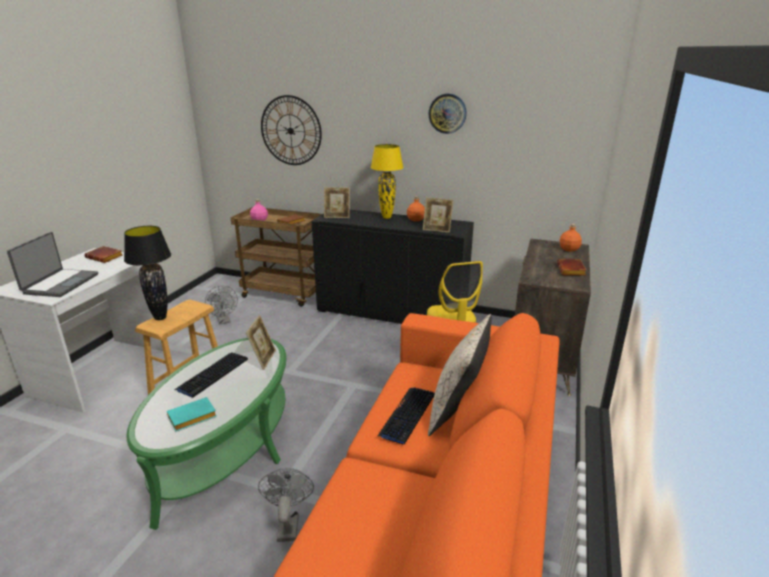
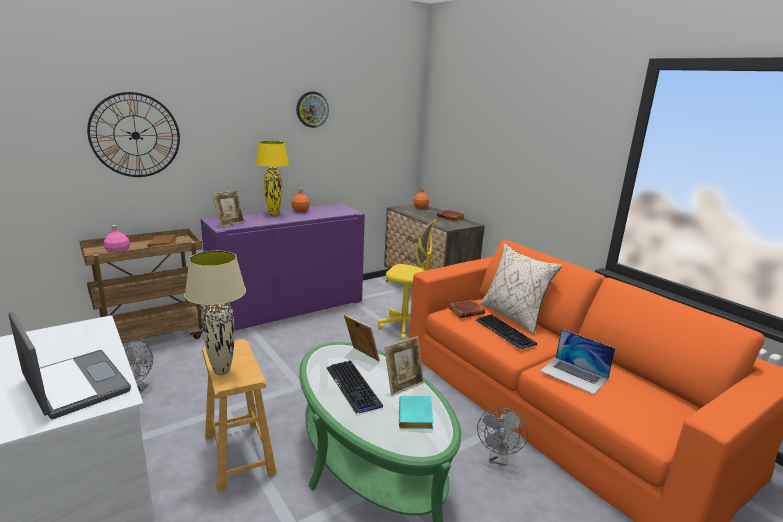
camera: 55 degrees left, 5 degrees down
brown book [84,246,123,263] -> brown book moved to [449,300,485,318]
black table lamp [124,226,171,320] -> beige table lamp [184,251,246,375]
grey fan [258,468,314,542] -> grey fan turned 105 degrees counterclockwise [477,407,528,466]
black cabinet [312,210,474,324] -> purple cabinet [201,204,365,331]
picture frame [423,197,454,233] -> picture frame moved to [384,336,424,396]
none -> laptop [540,329,615,394]

